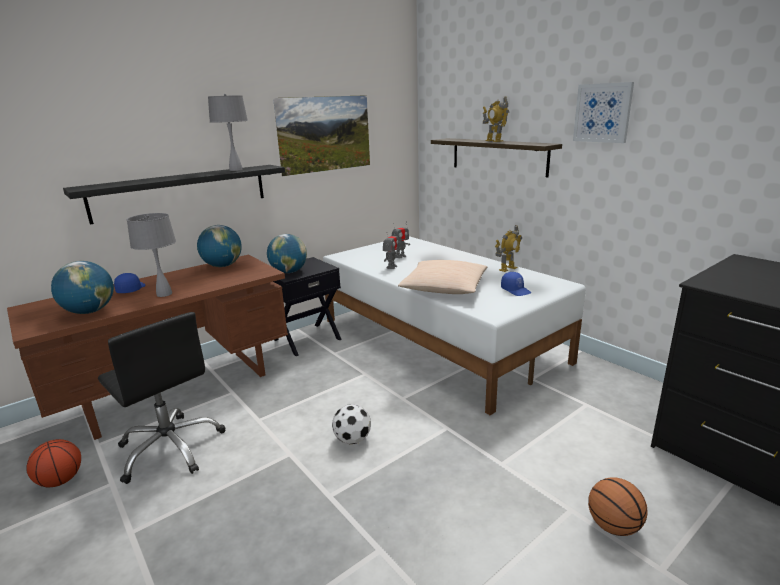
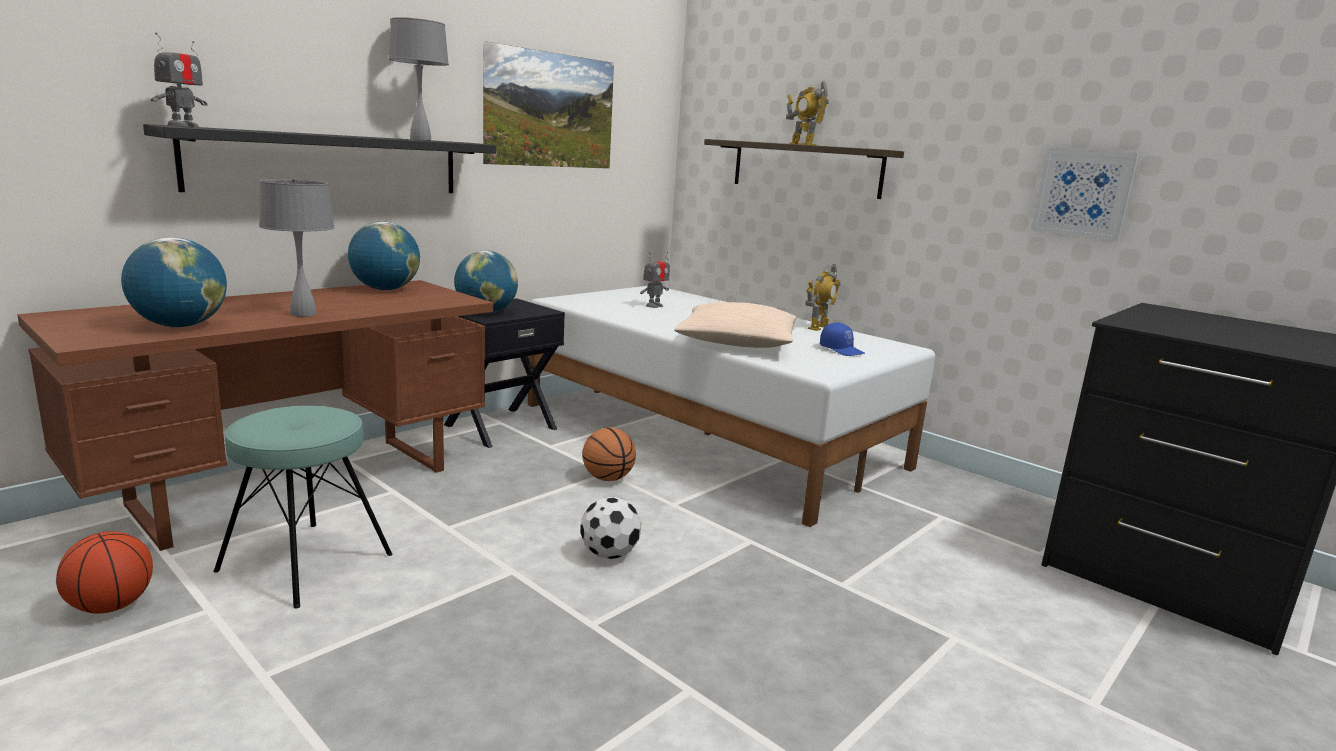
camera: 10 degrees left, 5 degrees down
black office chair [98,312,226,484] -> turquoise stool [213,406,392,608]
blue cap [114,273,145,293] -> none
toy robot [383,232,399,269] -> toy robot moved to [151,33,207,127]
picture [573,82,634,143] -> picture moved to [1031,149,1139,241]
basketball [588,477,648,536] -> basketball moved to [582,428,636,481]

